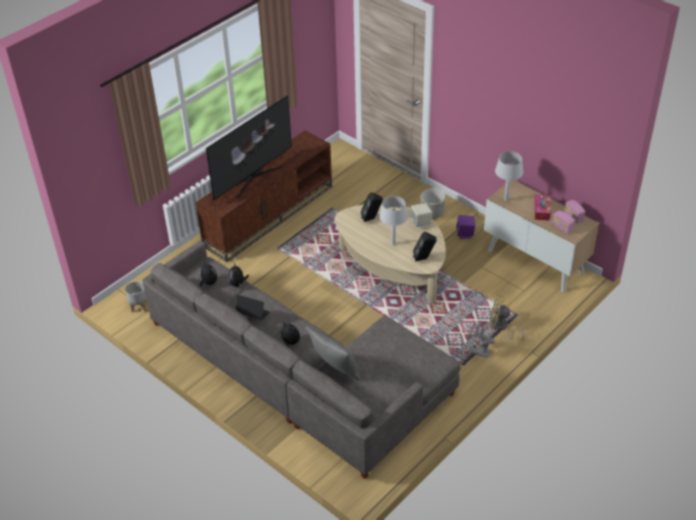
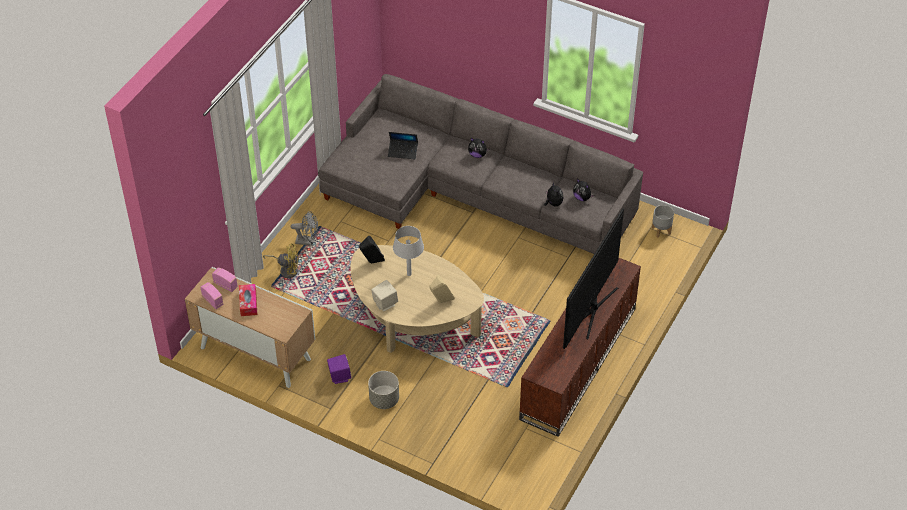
camera: 165 degrees right, 5 degrees up
laptop [236,295,270,320] -> laptop moved to [388,132,418,159]
grey pillow [306,327,361,381] -> none
black speaker [361,192,383,222] -> beige speaker [429,275,455,303]
grey table lamp [495,151,524,201] -> none

